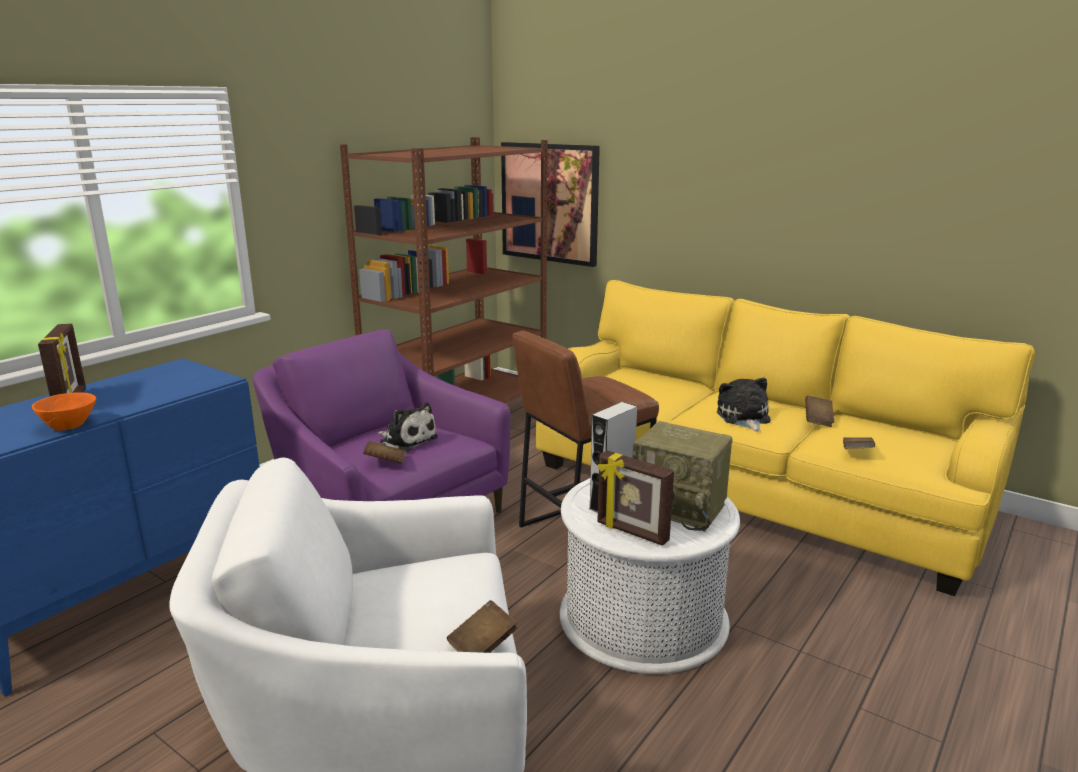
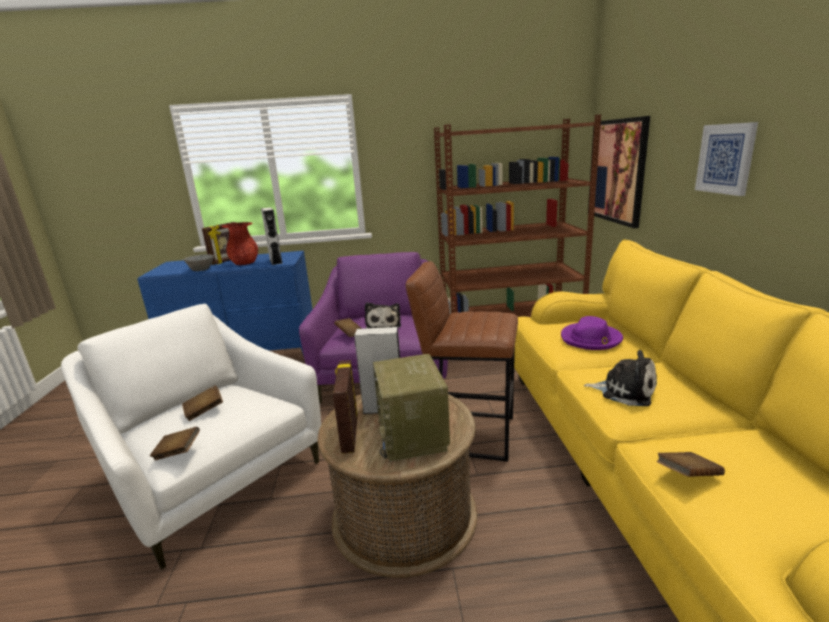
camera: 50 degrees right, 0 degrees up
orange bowl [32,392,96,431] -> grey bowl [184,254,214,271]
white coffee table [560,478,740,674] -> brown coffee table [318,394,477,578]
plush toy [717,377,771,432] -> plush toy turned 75 degrees clockwise [584,350,657,406]
brown book [805,396,834,427] -> brown book moved to [182,385,223,421]
none -> red vase [222,222,258,265]
none -> grey speaker [261,207,283,265]
none -> purple hat [561,316,623,350]
none -> picture [695,122,758,196]

